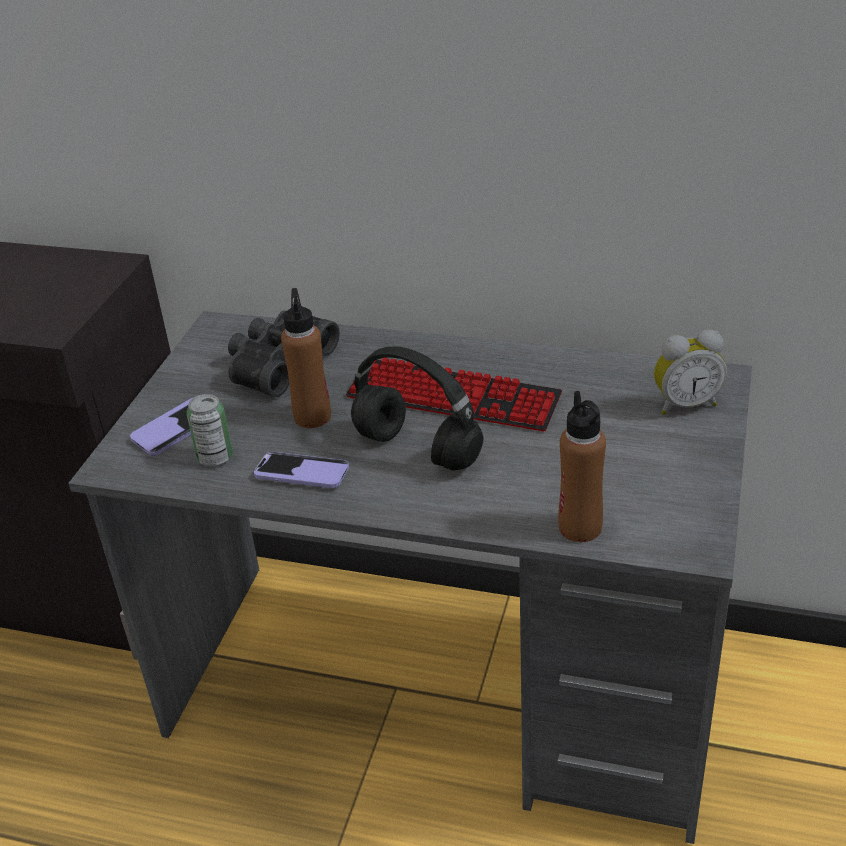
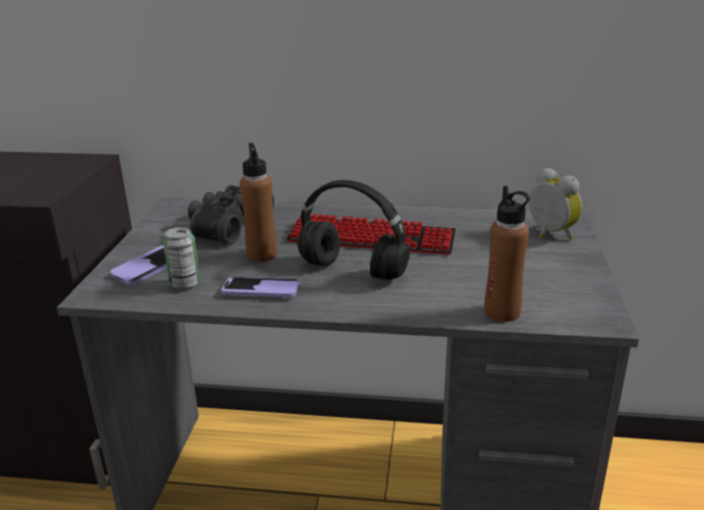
camera: 10 degrees left, 10 degrees down
alarm clock [654,330,727,415] -> alarm clock turned 105 degrees counterclockwise [529,168,582,240]

